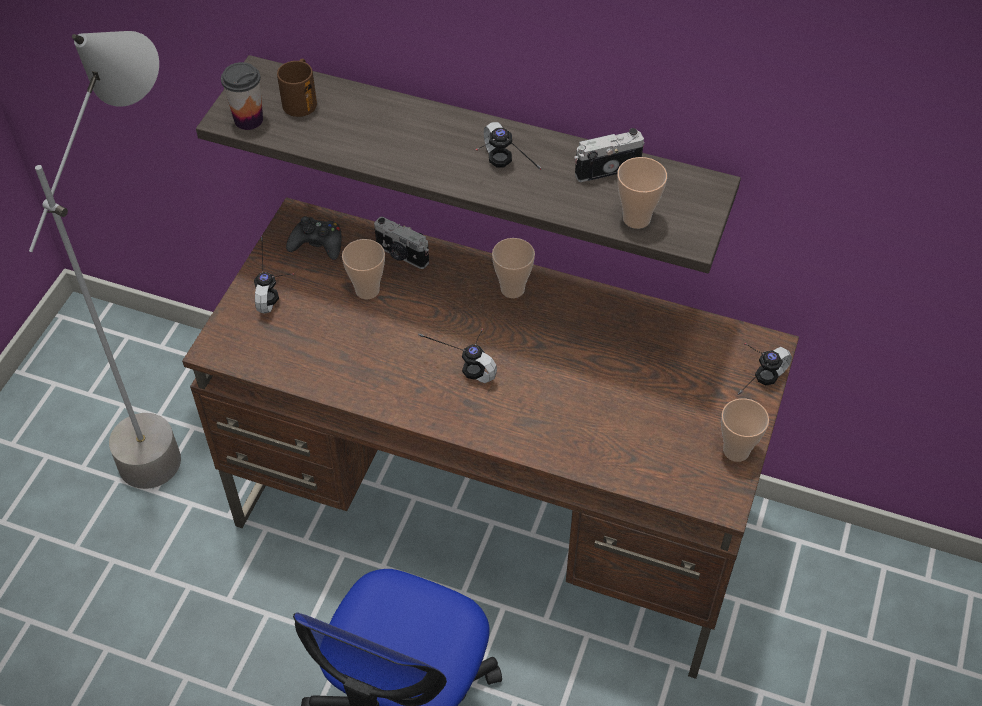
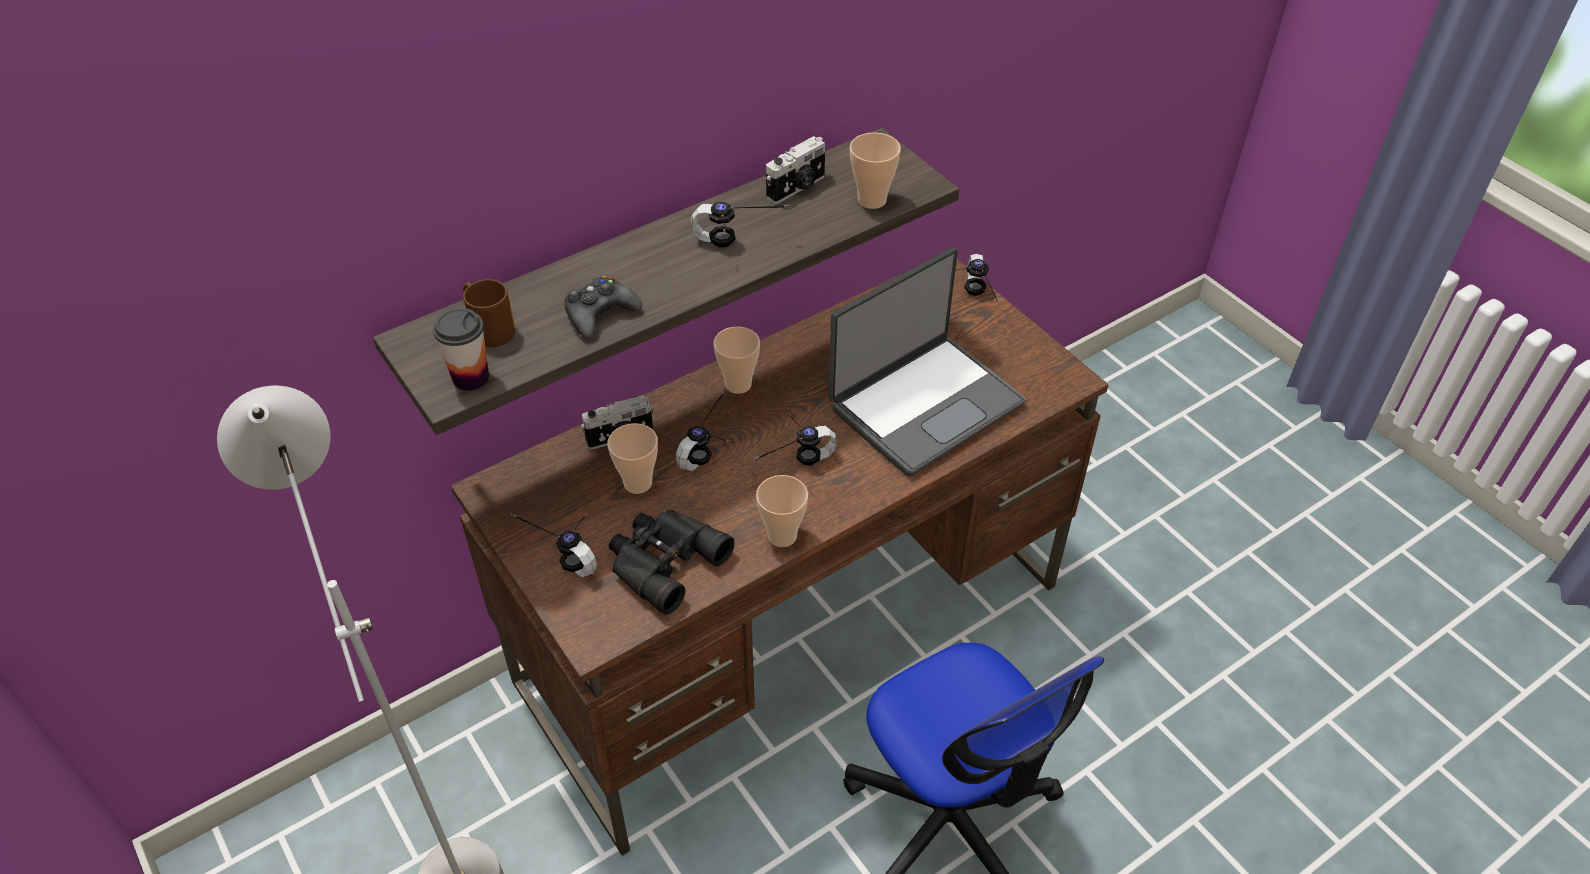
camera: 55 degrees left, 5 degrees down
black game controller [286,216,342,260] -> black game controller moved to [565,276,642,339]
camera [574,128,645,182] -> camera turned 150 degrees counterclockwise [766,136,825,204]
cup [721,398,769,462] -> cup moved to [756,475,808,547]
none -> black binoculars [609,510,734,614]
none -> headphones [676,390,729,471]
none -> laptop [828,247,1026,477]

